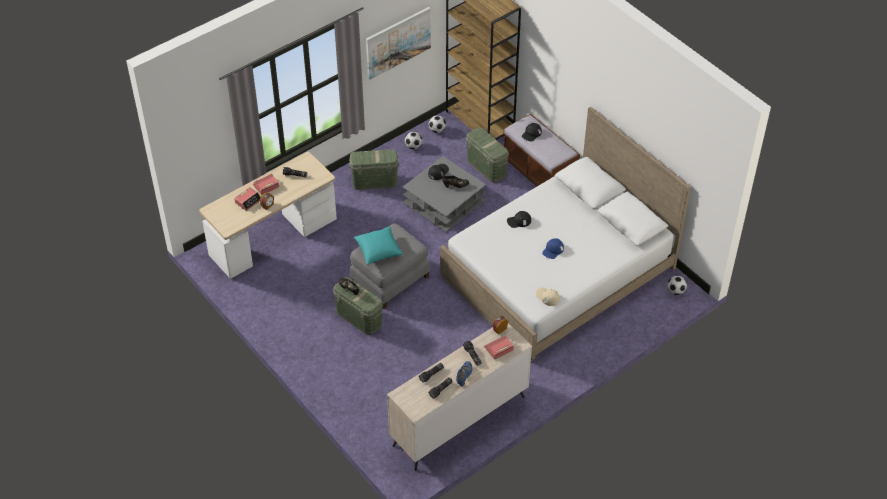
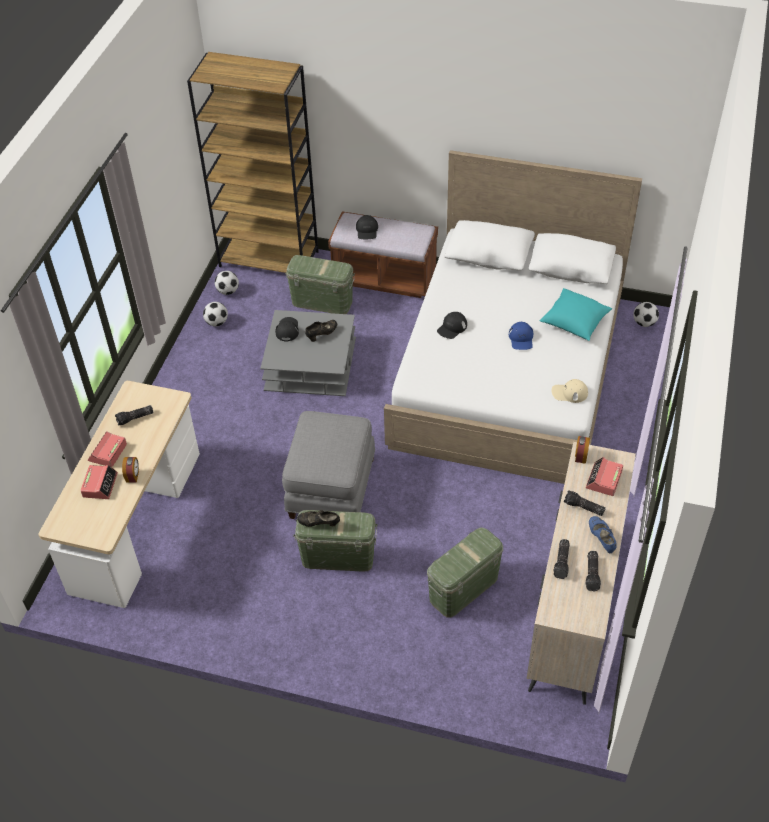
camera: 35 degrees left, 0 degrees up
green storage box [349,149,399,190] -> green storage box moved to [427,528,503,618]
turquoise pillow [354,226,403,265] -> turquoise pillow moved to [540,288,612,341]
picture [366,7,431,80] -> none

